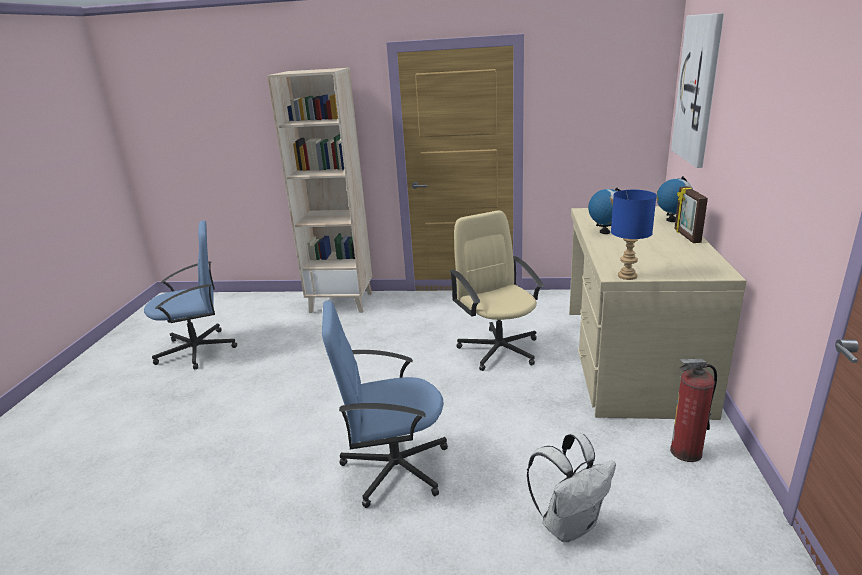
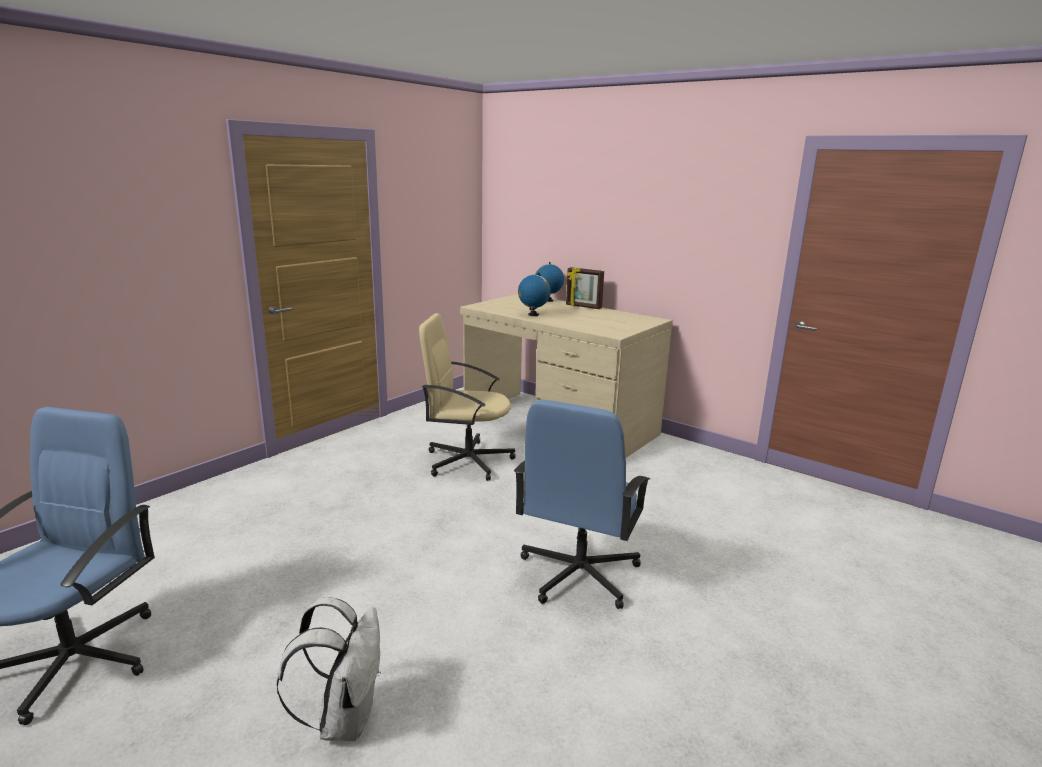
camera: 60 degrees left, 5 degrees down
beige bookcase [267,68,372,313] -> none
white backpack [527,432,616,542] -> white backpack moved to [277,597,381,741]
blue table lamp [611,190,657,280] -> none
fire extinguisher [670,359,717,462] -> none
picture [671,13,724,168] -> none

